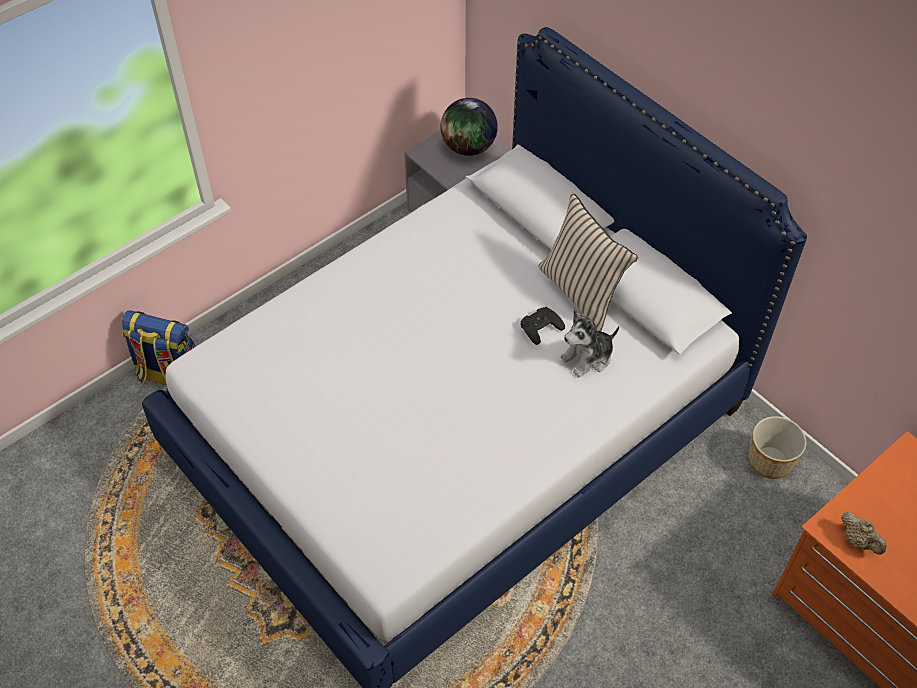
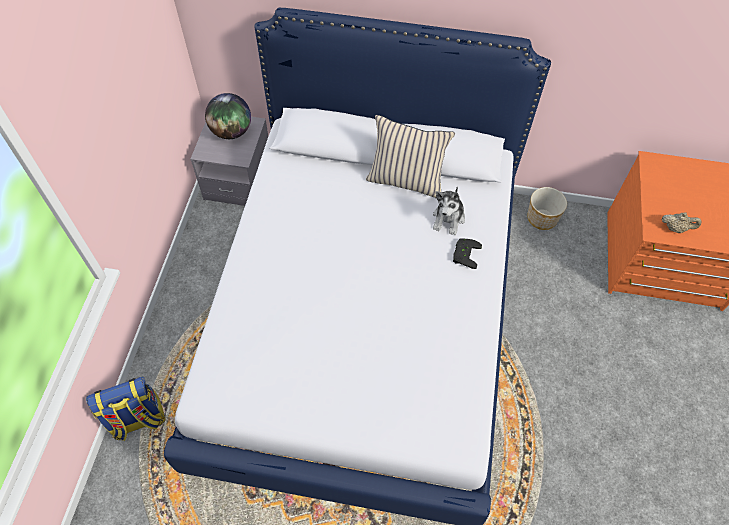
camera: 40 degrees left, 5 degrees up
black game controller [520,307,565,345] -> black game controller moved to [453,239,482,269]

